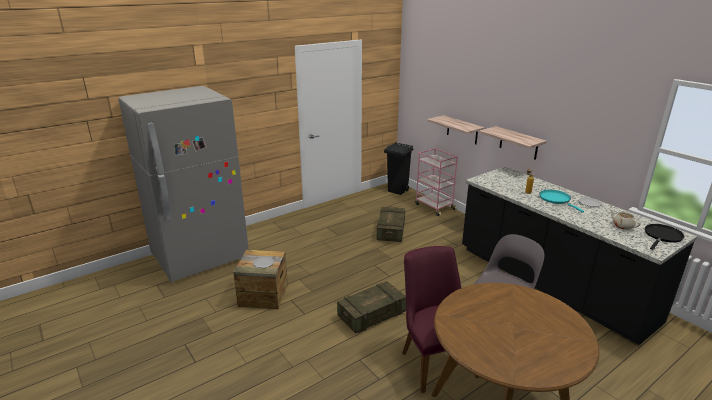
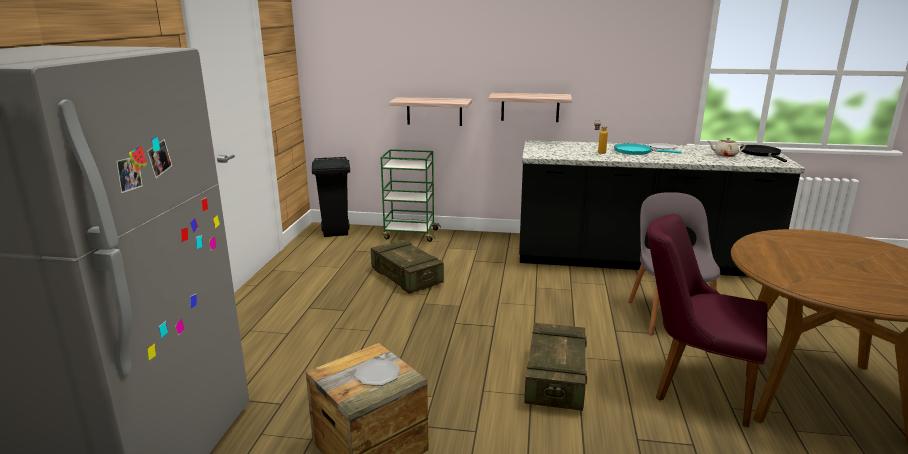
camera: 45 degrees left, 5 degrees down
pink cart [415,148,458,216] -> green cart [381,149,441,242]

